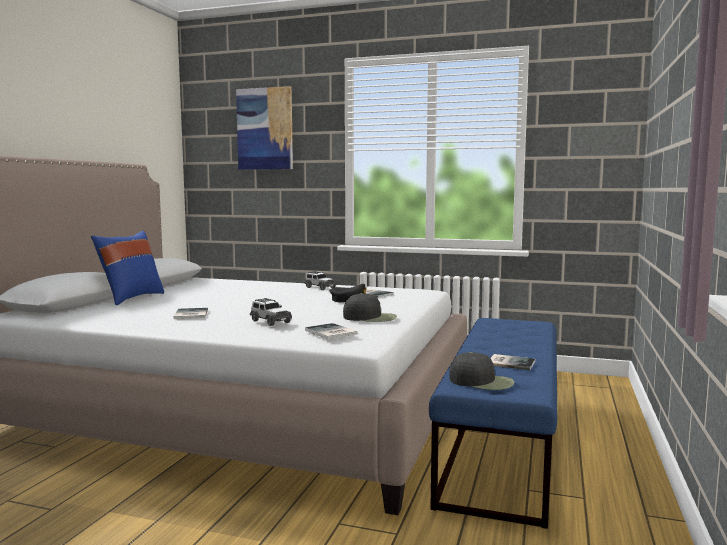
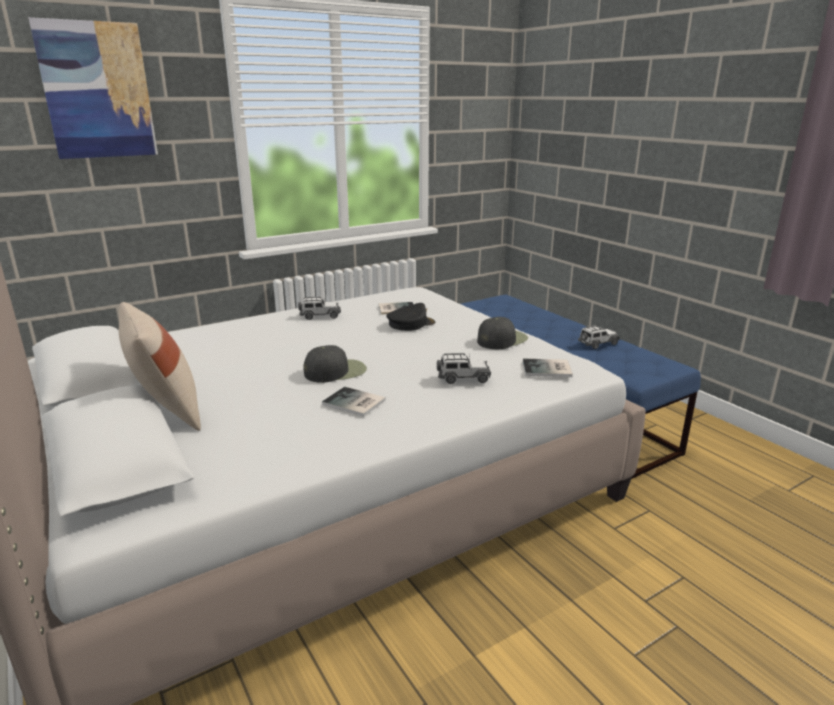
camera: 50 degrees left, 15 degrees up
blue pillow [91,231,164,305] -> beige pillow [118,302,201,431]
black cap [449,352,515,390] -> black cap moved to [303,345,367,383]
book [491,354,535,370] -> toy car [578,325,620,349]

